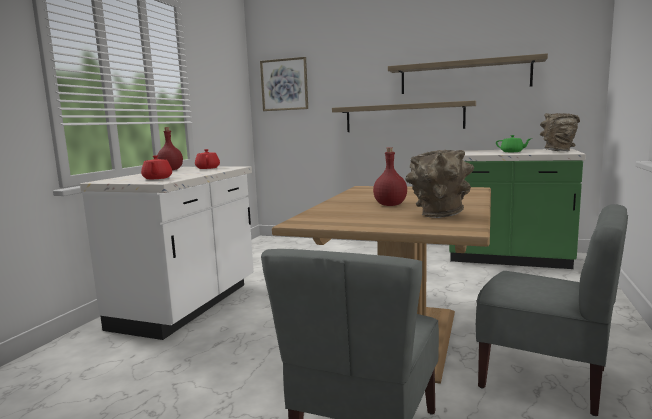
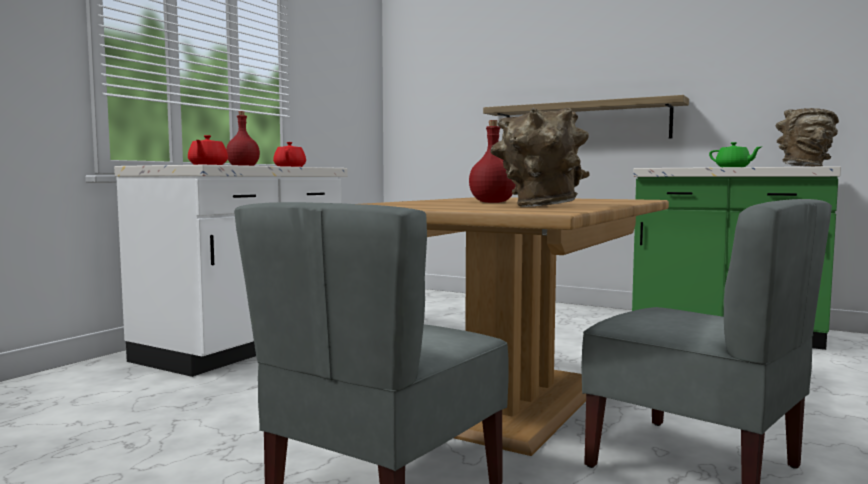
camera: 10 degrees right, 5 degrees down
picture [260,57,308,111] -> none
shelf [388,53,548,94] -> none

